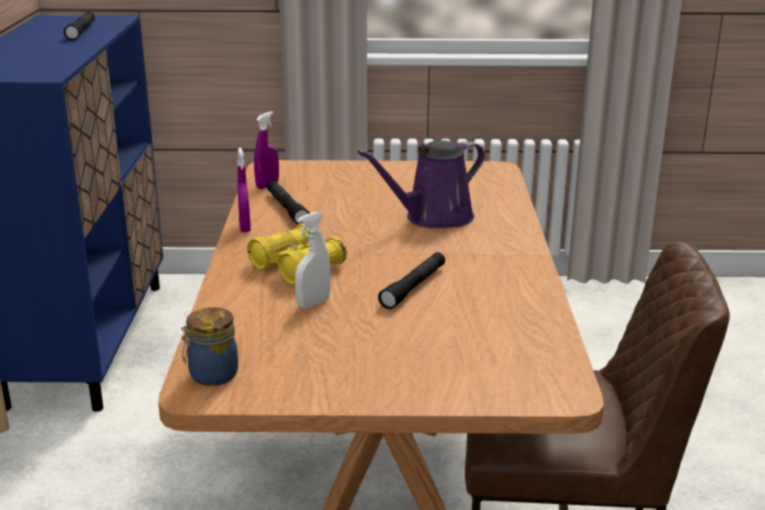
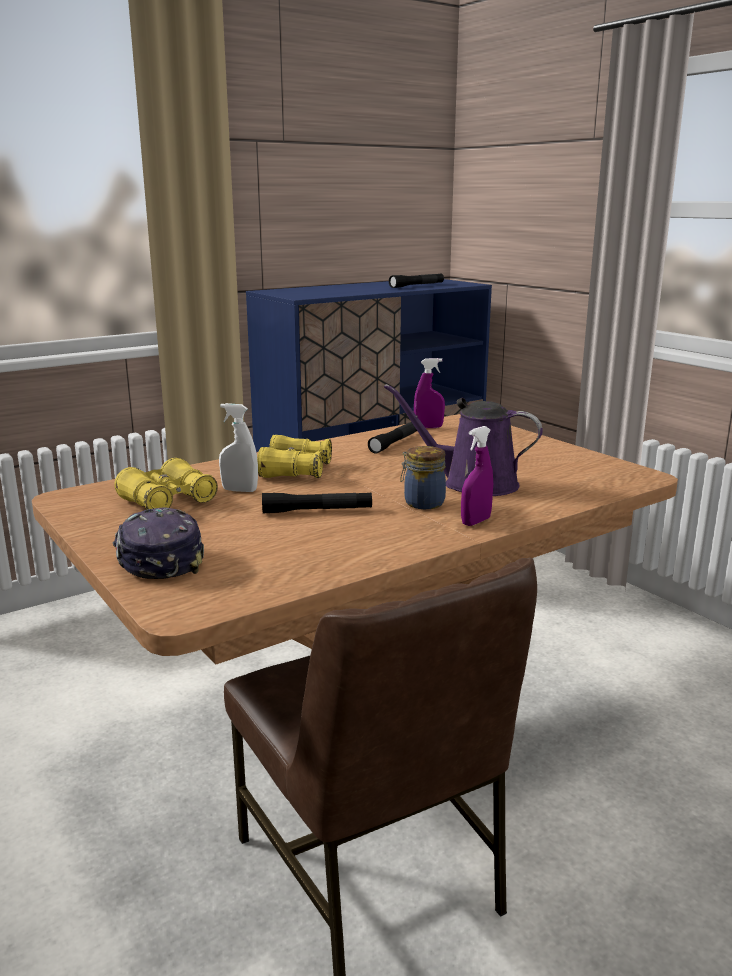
camera: 55 degrees right, 5 degrees down
jar [181,307,238,386] -> jar moved to [400,446,446,509]
purple spray bottle [237,148,251,232] -> purple spray bottle moved to [461,426,493,526]
none -> cap [112,507,204,579]
none -> yellow binoculars [114,458,218,509]

